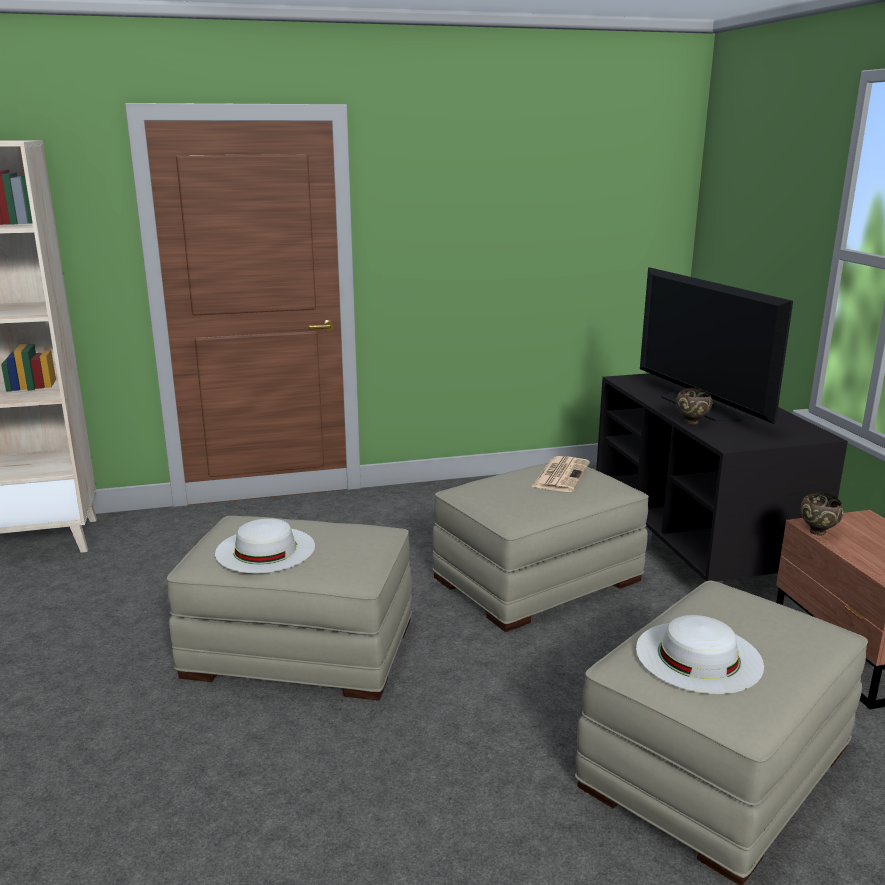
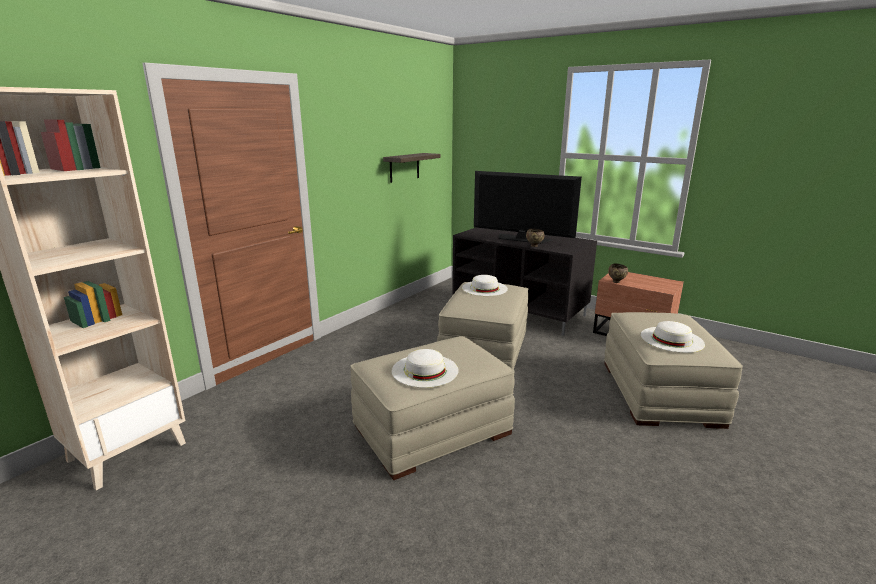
camera: 40 degrees left, 0 degrees up
newspaper [531,456,590,492] -> white hat [462,275,508,296]
none -> shelf [383,153,441,183]

